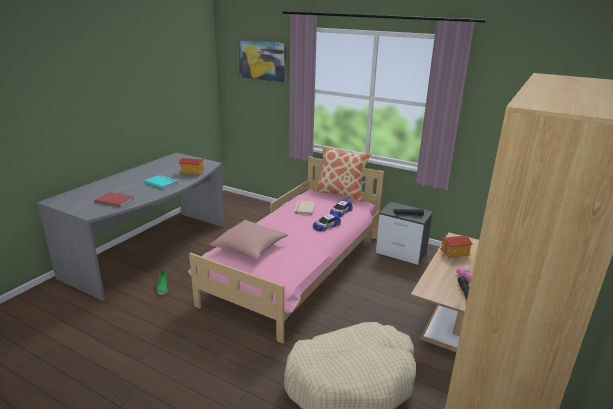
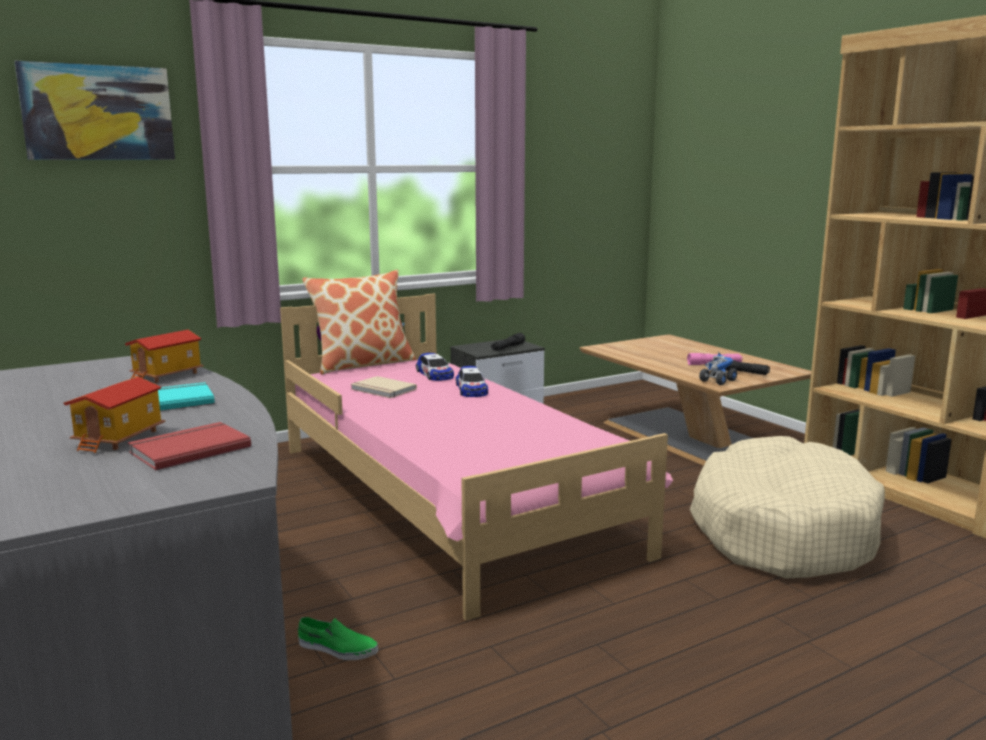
camera: 60 degrees left, 10 degrees down
pink pillow [210,220,289,260] -> none
toy house [439,236,473,259] -> toy house moved to [64,377,165,453]
none -> toy truck [699,352,737,385]

